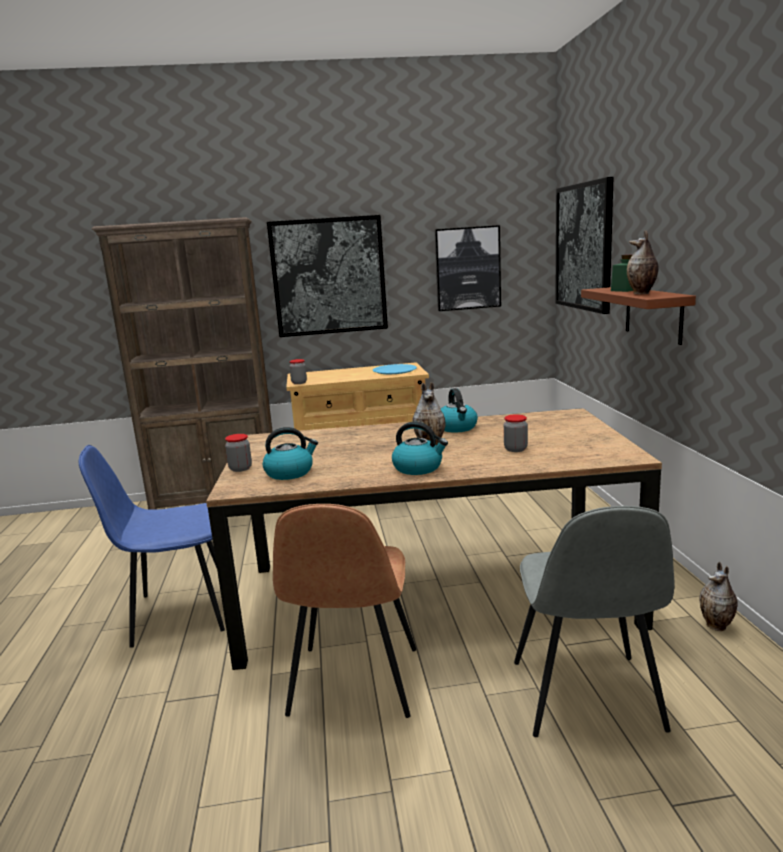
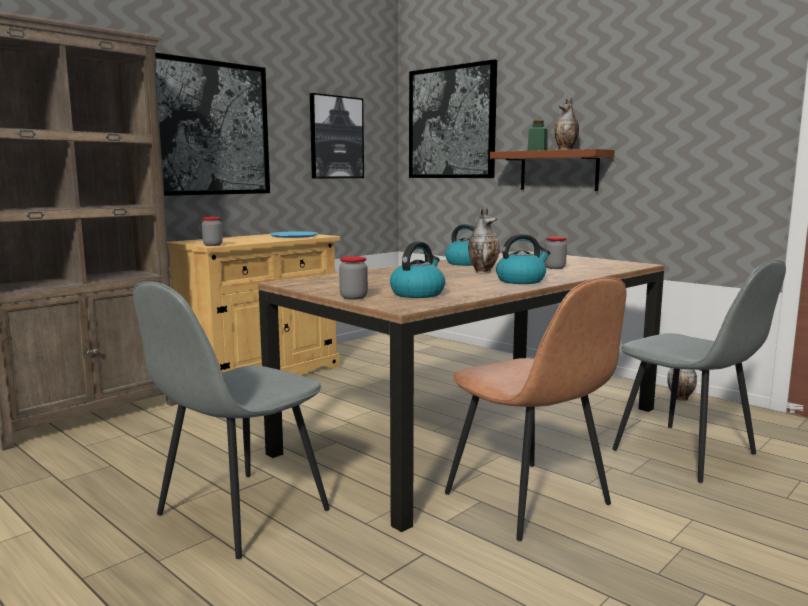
camera: 40 degrees left, 5 degrees down
blue chair [79,445,225,648] -> grey chair [133,281,330,559]

